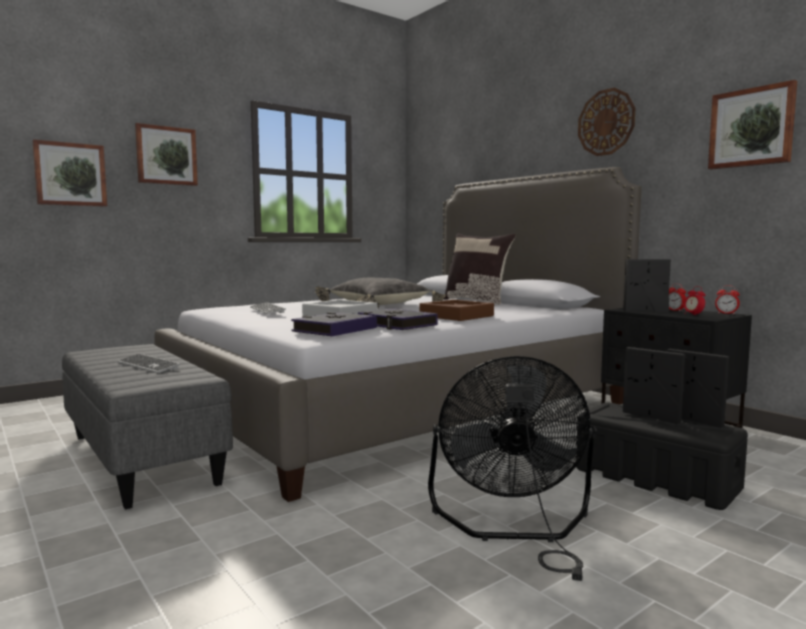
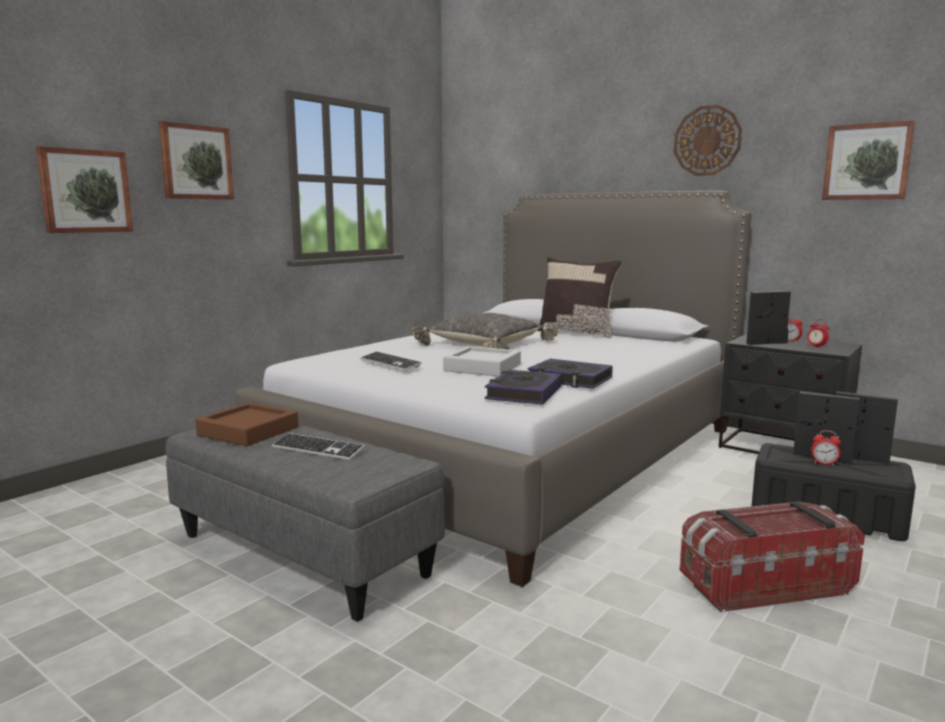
camera: 15 degrees left, 5 degrees up
brown tray [420,299,494,321] -> brown tray moved to [195,402,298,446]
black fan [428,356,597,581] -> storage box [680,502,865,612]
alarm clock [715,285,740,314] -> alarm clock moved to [811,430,841,466]

